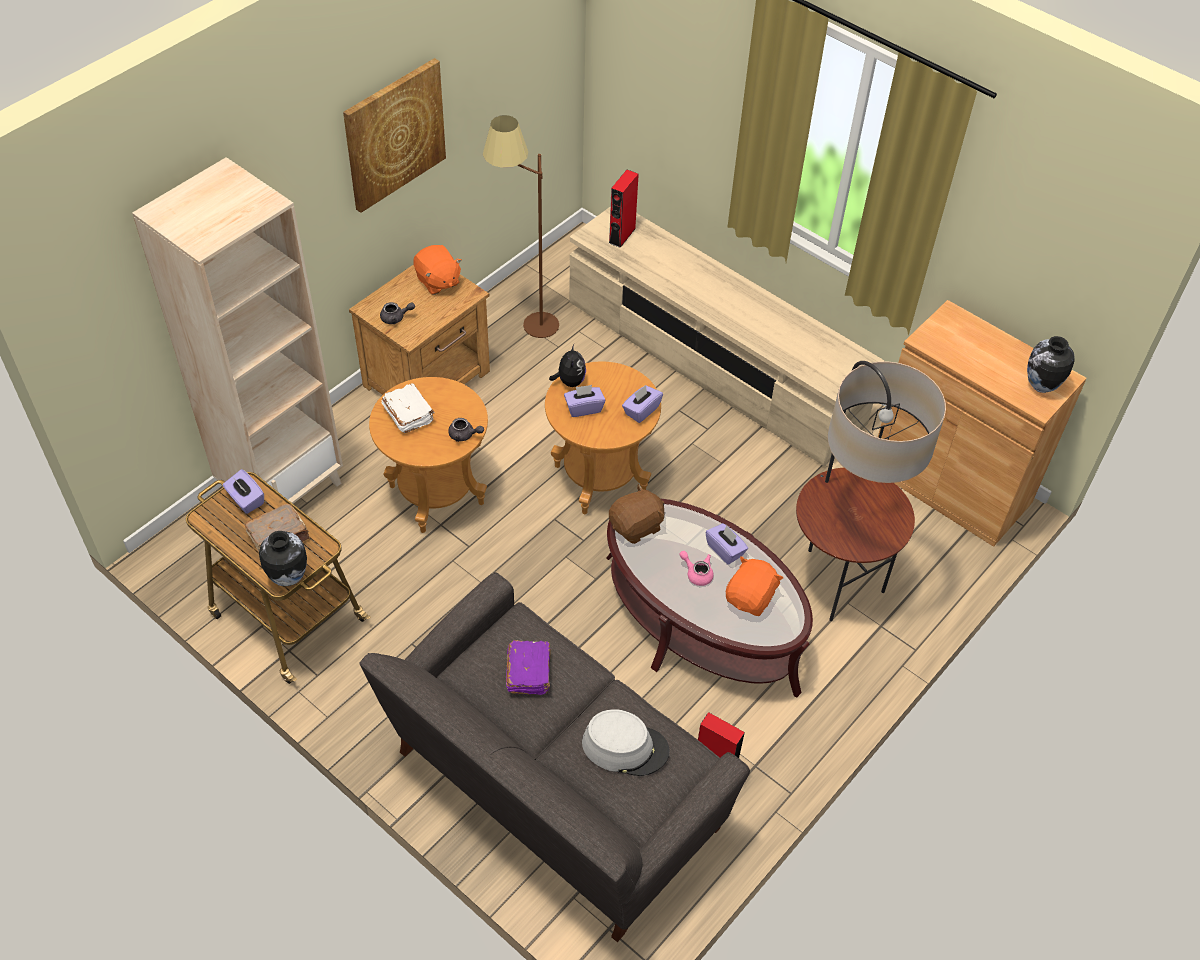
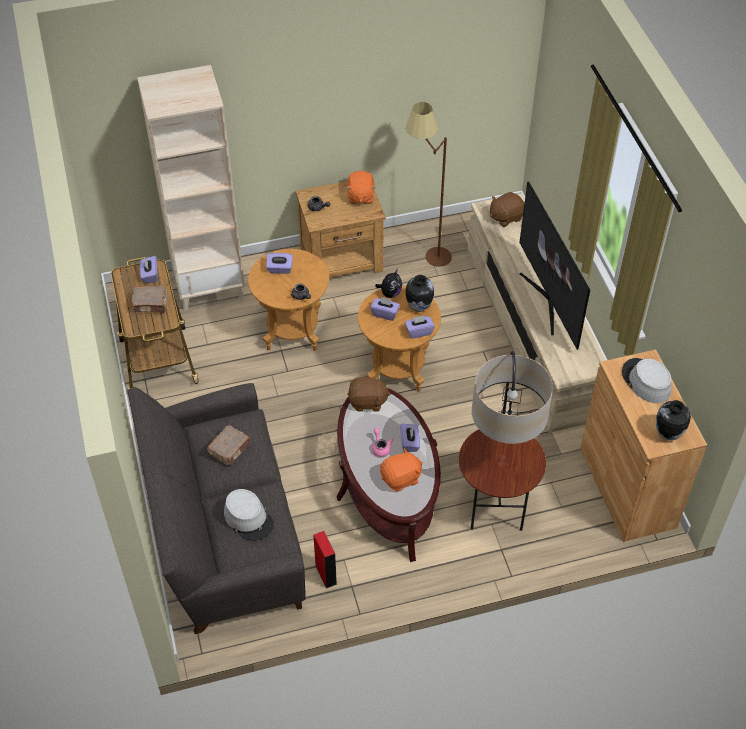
camera: 35 degrees right, 0 degrees up
vase [259,531,307,586] -> vase moved to [406,275,434,312]
picture [343,58,446,213] -> none
white book [381,383,435,433] -> purple tissue box [266,253,293,274]
purple book [506,640,551,695] -> brown book [207,425,251,465]
red speaker [609,170,639,248] -> brown plush toy [490,192,524,227]
none -> television [519,182,590,350]
none -> grey hat [622,358,672,403]

